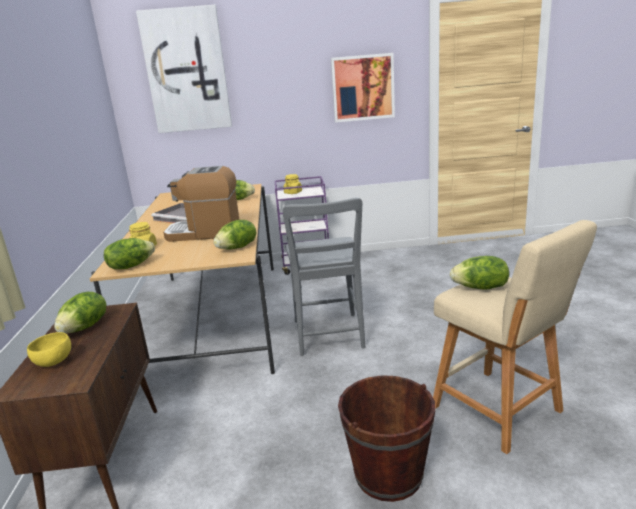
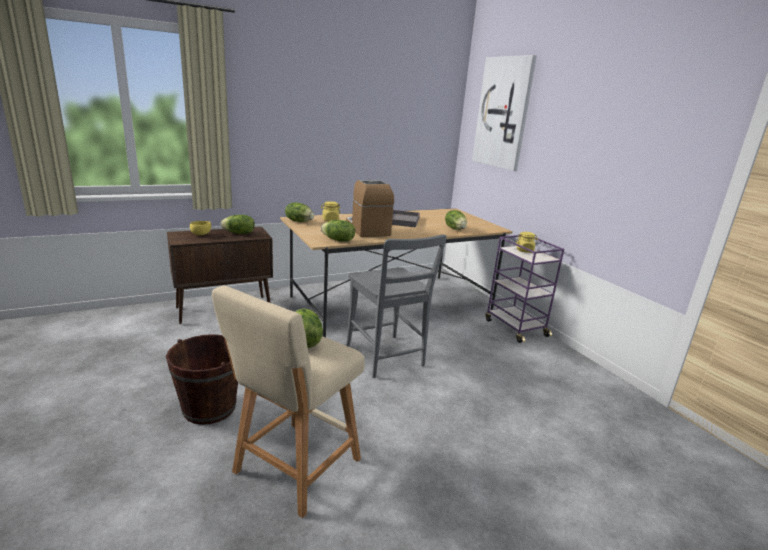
camera: 65 degrees right, 0 degrees up
grey chair [283,198,365,356] -> grey chair turned 90 degrees counterclockwise [346,234,447,378]
picture [331,53,395,122] -> none

